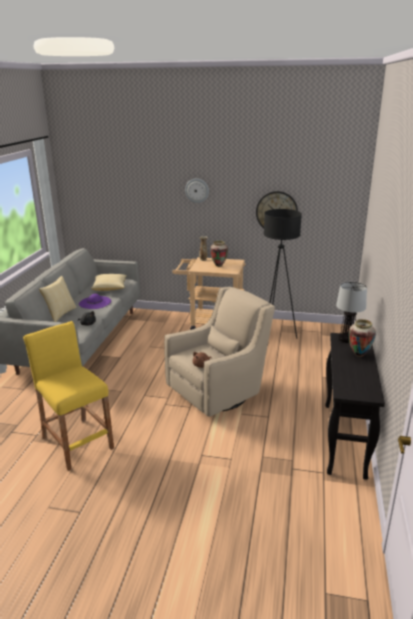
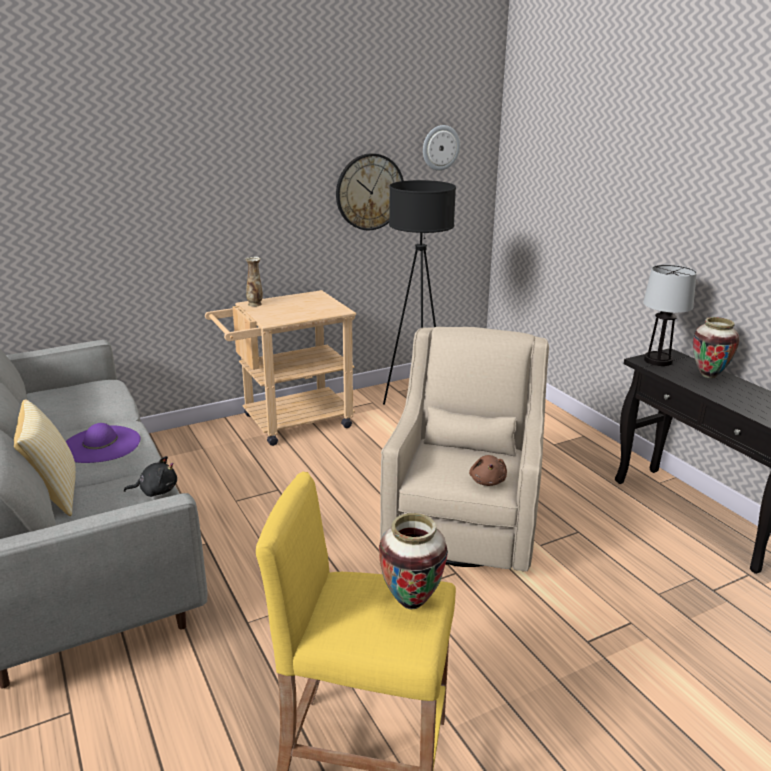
camera: 40 degrees left, 0 degrees up
pillow [91,274,127,291] -> none
wall clock [185,178,209,203] -> wall clock moved to [423,125,460,171]
vase [210,241,228,267] -> vase moved to [379,513,448,609]

